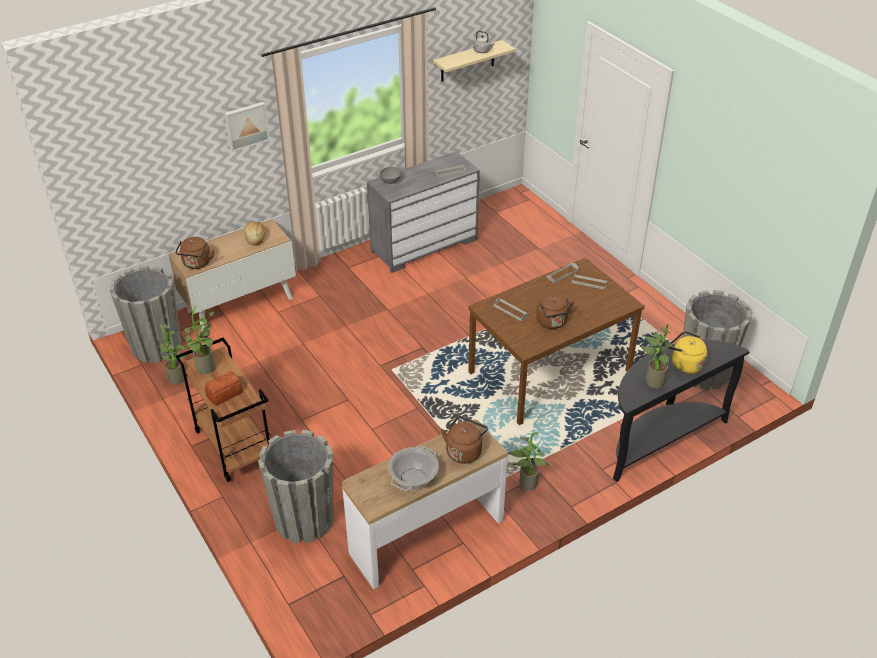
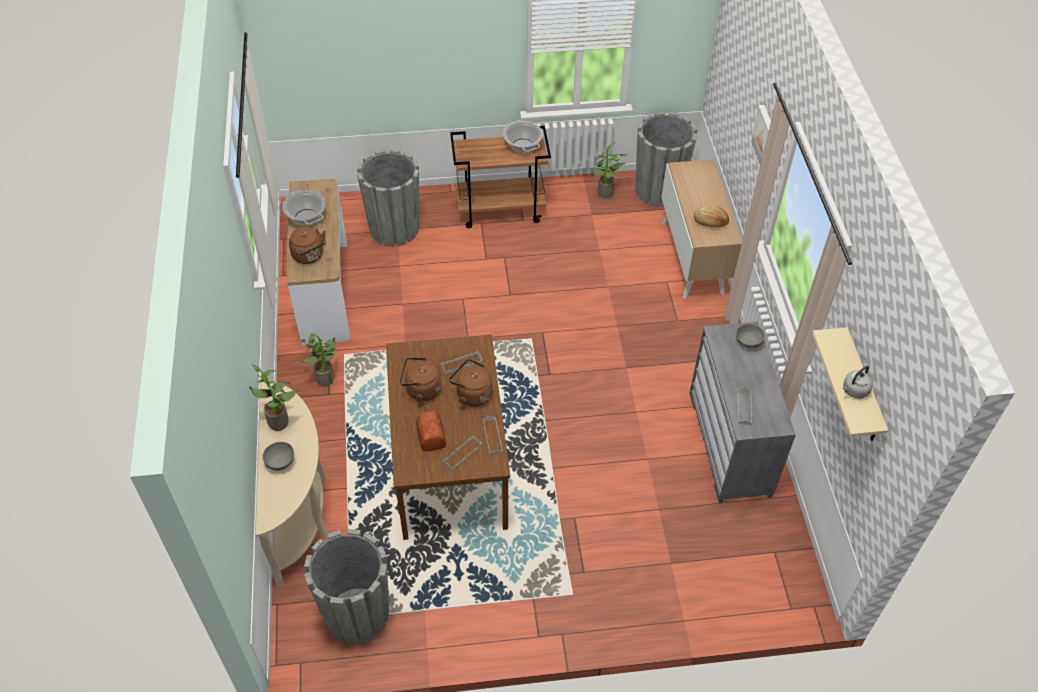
camera: 115 degrees right, 10 degrees up
brown kettle [175,237,214,269] -> brown kettle moved to [449,359,492,406]
potted plant [184,305,215,374] -> cooking pot [503,120,543,153]
bread [205,371,243,405] -> bread moved to [416,411,446,452]
black console table [613,340,750,482] -> beige console table [256,380,329,587]
yellow kettle [668,331,708,374] -> grey bowl [263,442,294,471]

